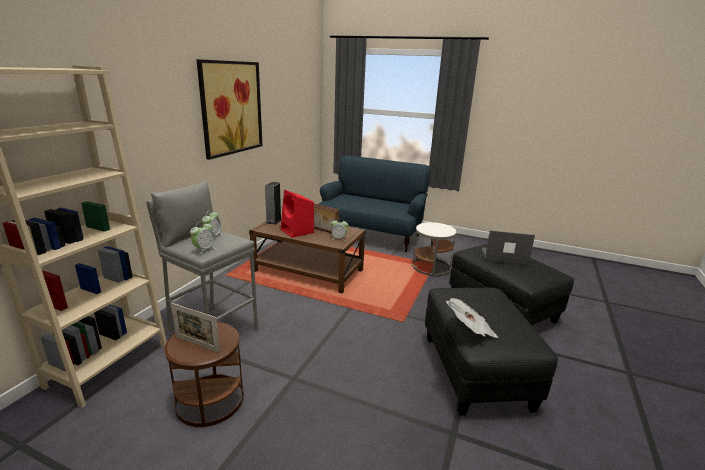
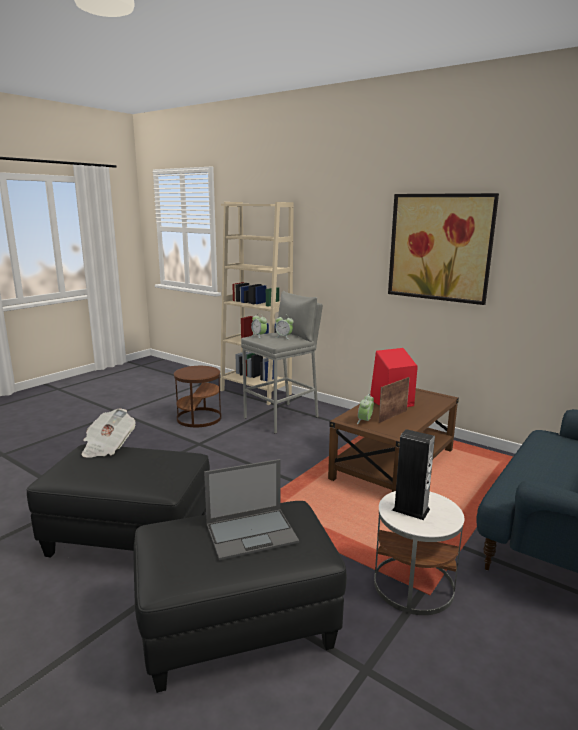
camera: 105 degrees right, 5 degrees down
picture frame [171,303,220,353] -> none
speaker [265,182,281,225] -> speaker moved to [392,429,435,520]
laptop [482,230,535,266] -> laptop turned 45 degrees clockwise [204,459,299,560]

